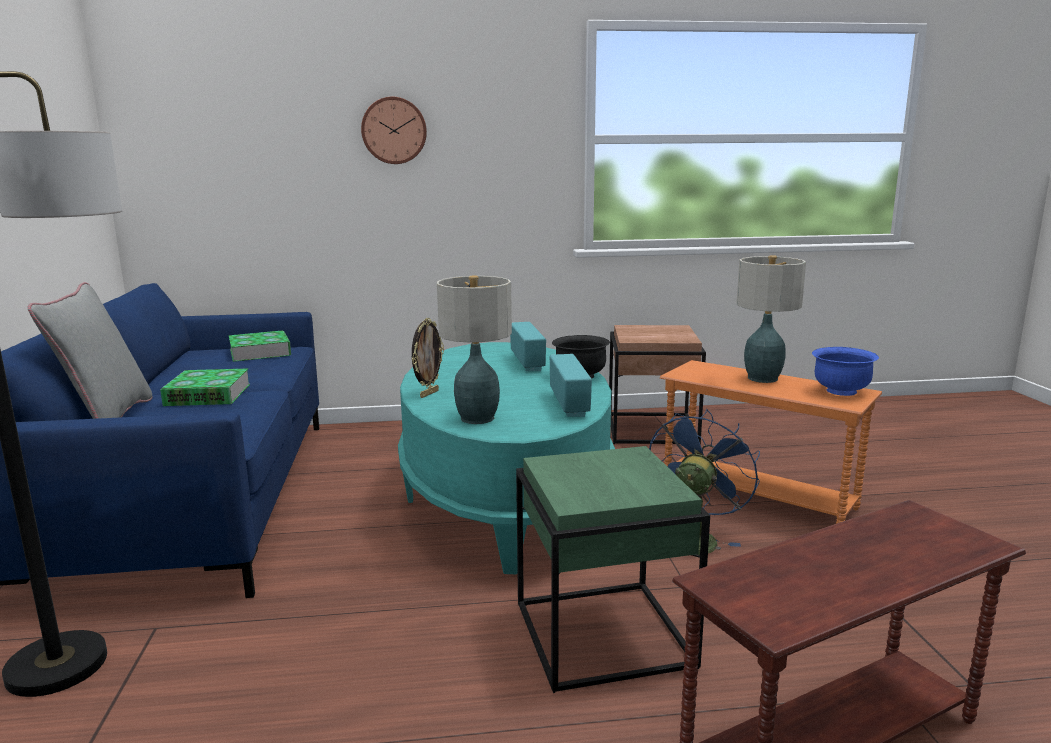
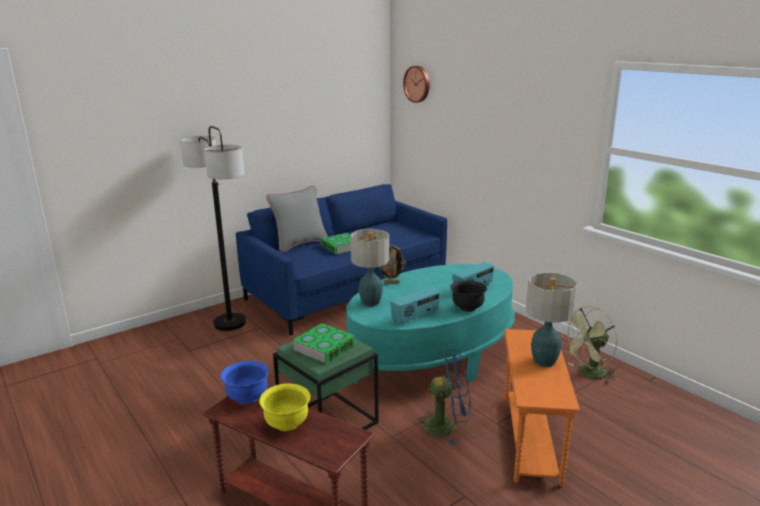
camera: 60 degrees right, 5 degrees up
book [229,330,291,362] -> book moved to [293,323,355,364]
wall clock [361,97,427,164] -> wall clock moved to [403,66,430,103]
brown side table [609,325,706,444] -> green fan [561,306,617,384]
blue bowl [812,347,879,396] -> blue bowl moved to [220,361,269,404]
none -> yellow bowl [259,383,310,431]

